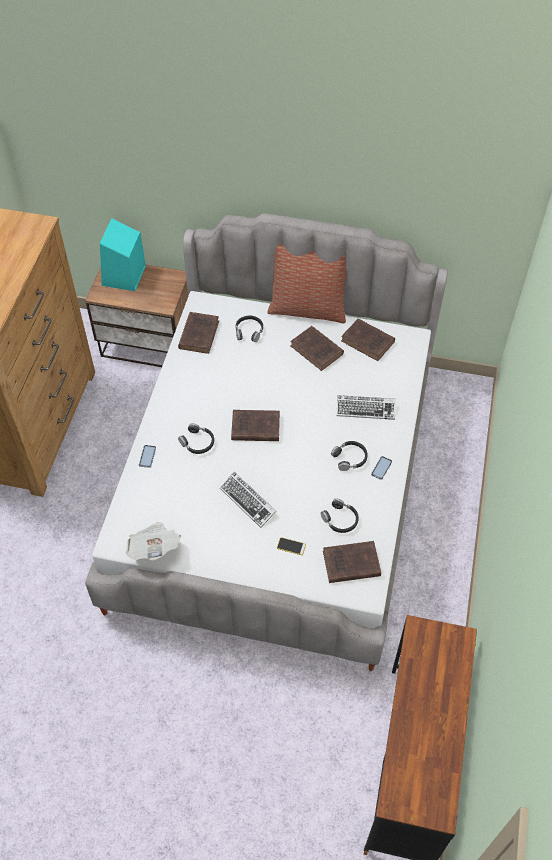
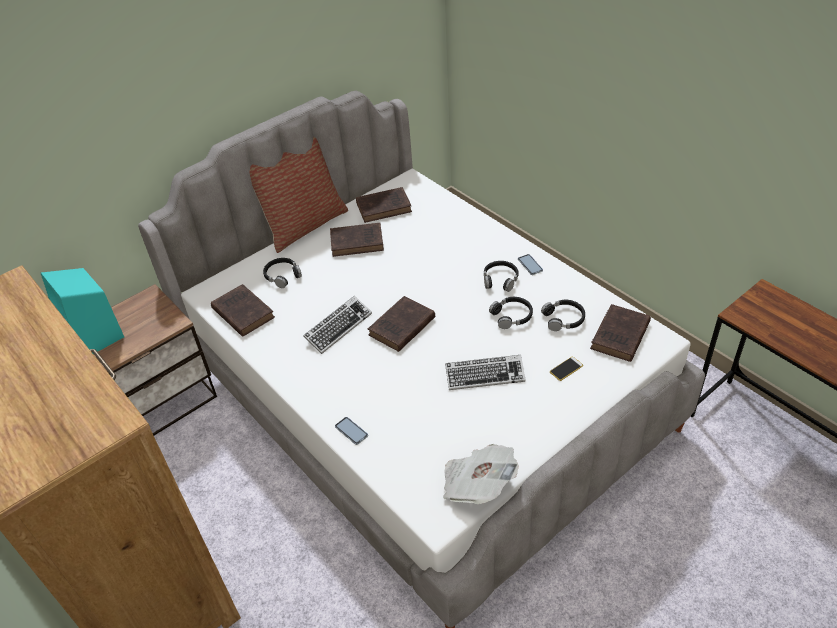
camera: 50 degrees left, 10 degrees down
black headphones [178,423,214,454] -> black headphones moved to [489,297,533,329]
keyboard [336,395,396,420] -> keyboard moved to [303,296,372,354]

